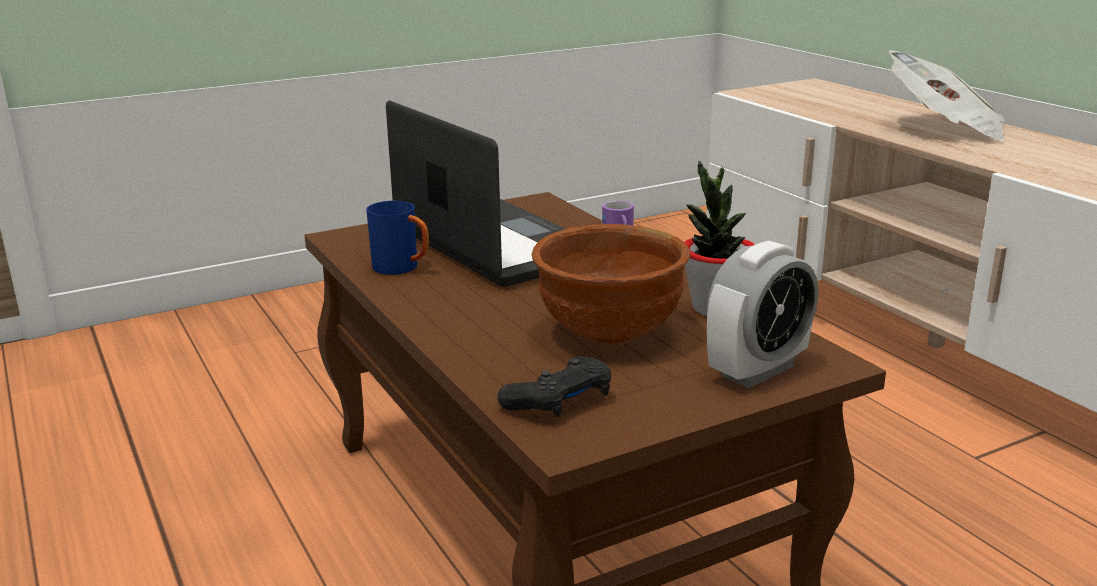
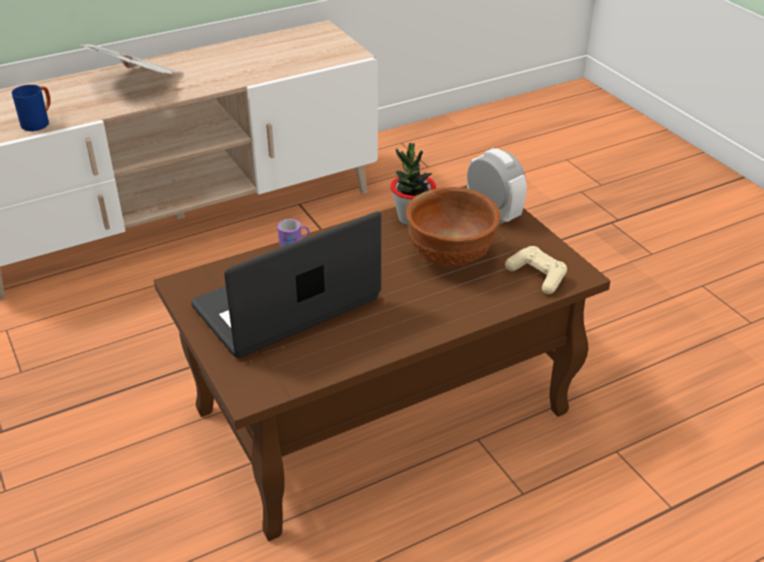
camera: 90 degrees left, 15 degrees up
blue mug [366,201,429,275] -> blue mug moved to [12,85,51,131]
black game controller [498,356,611,417] -> beige game controller [505,246,567,294]

